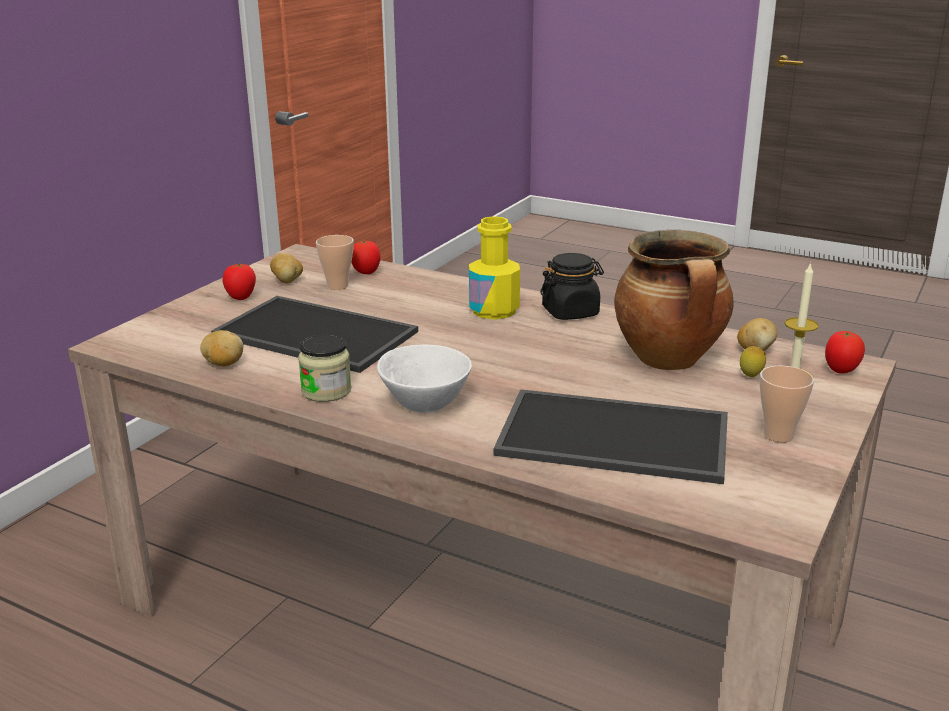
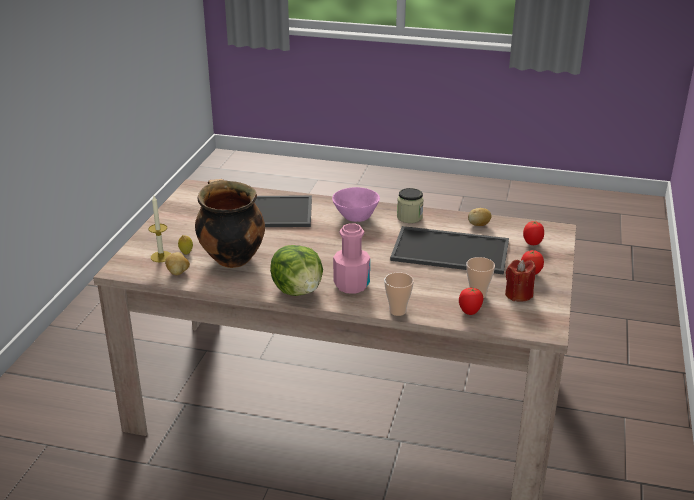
camera: 165 degrees right, 5 degrees up
potato [270,253,303,283] -> red candle [505,260,536,302]
white bowl [377,345,472,413] -> pink bowl [332,187,380,222]
yellow bottle [469,216,520,320] -> pink bottle [333,223,370,293]
black jar [540,253,604,320] -> lettuce [270,245,323,296]
cup [760,366,814,442] -> cup moved to [384,272,414,316]
tomato [825,331,865,374] -> tomato moved to [523,221,544,245]

